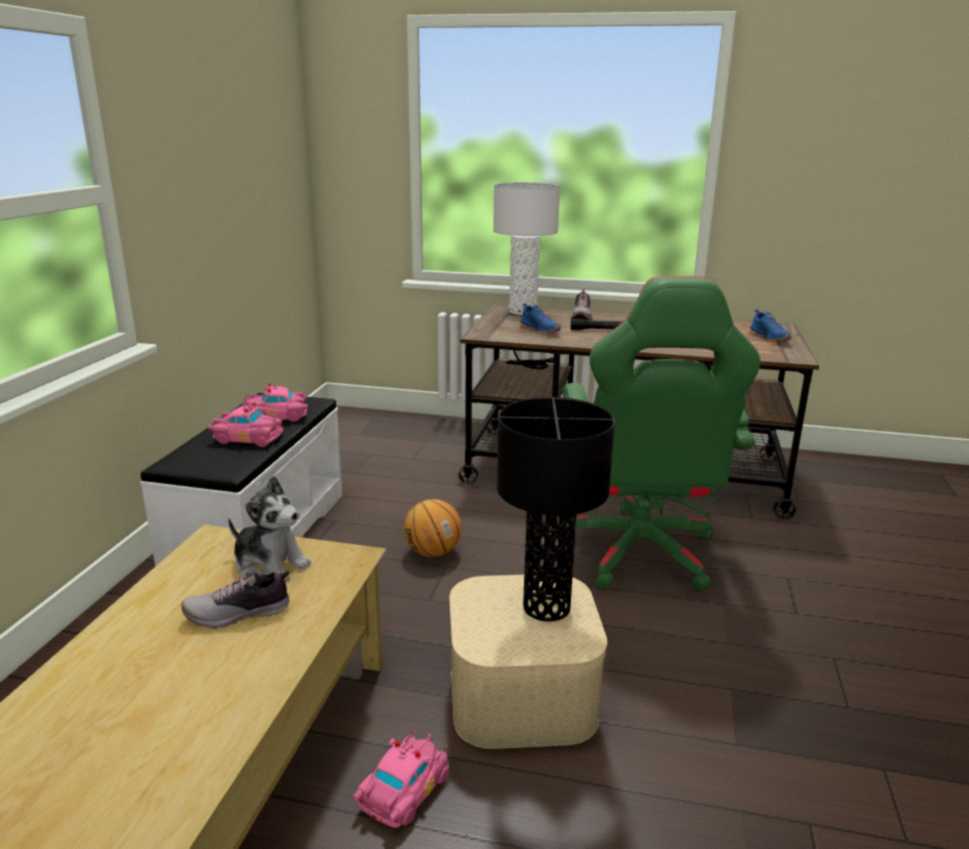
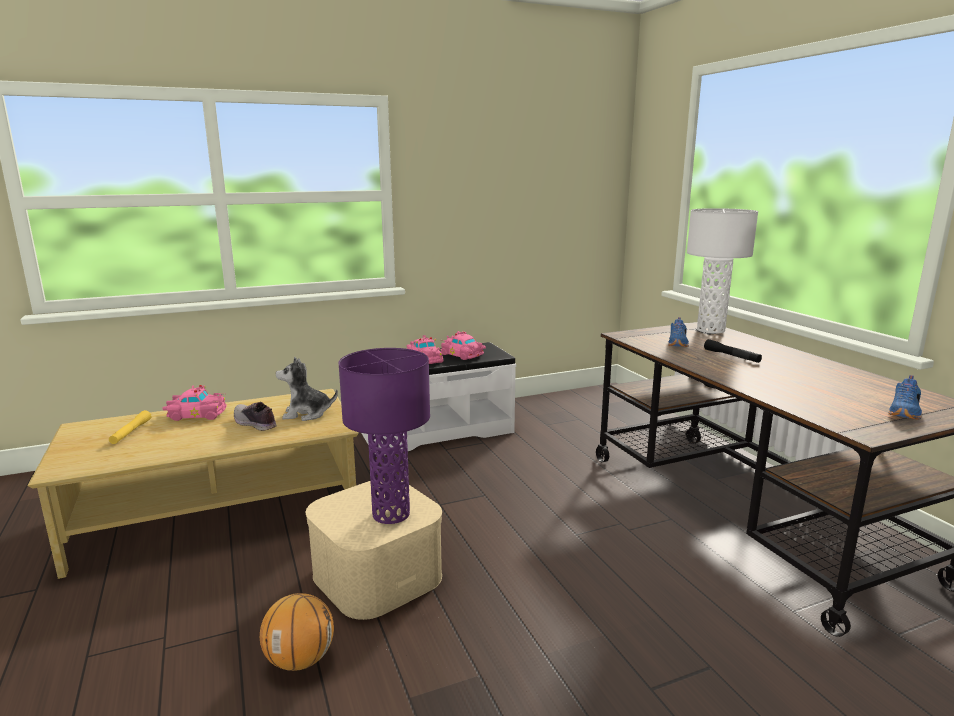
camera: 55 degrees right, 5 degrees down
plush toy [228,476,311,582] -> plush toy turned 90 degrees clockwise [276,357,338,421]
pink toy car [353,729,450,828] -> pink toy car moved to [162,385,227,421]
basketball [404,499,462,557] -> basketball moved to [260,593,334,671]
black table lamp [497,397,615,621] -> purple table lamp [339,348,430,524]
green office chair [562,276,760,591] -> none
shoe [571,290,593,320] -> none
none -> yellow flashlight [109,410,151,444]

